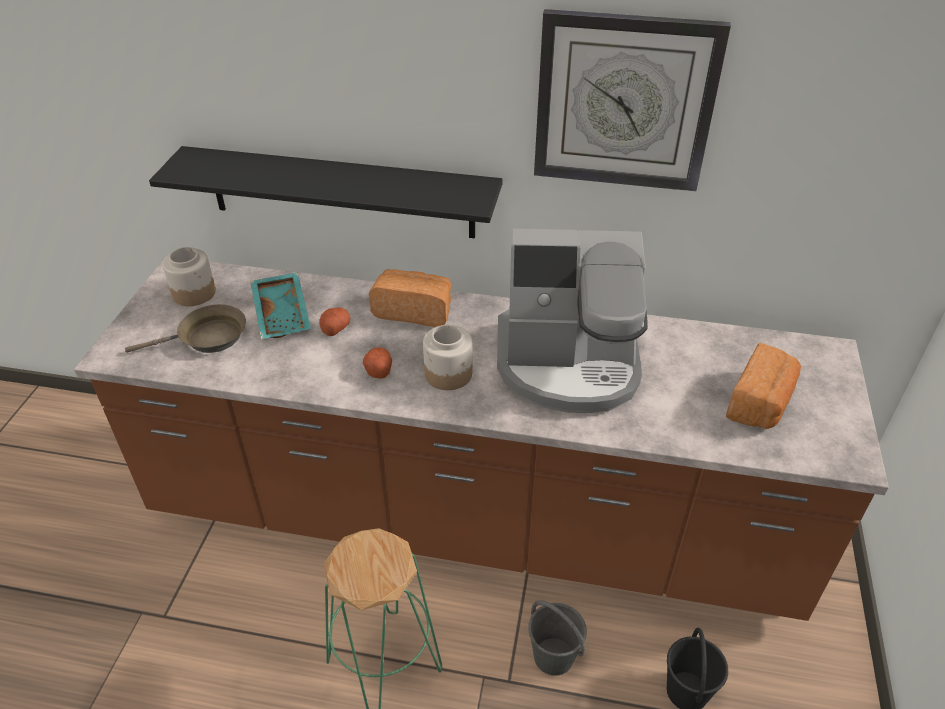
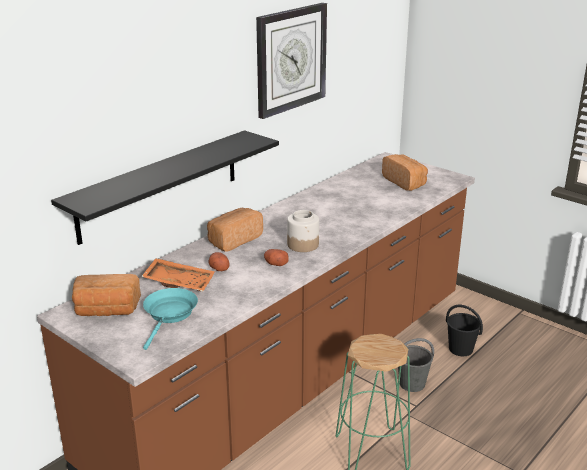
camera: 60 degrees left, 15 degrees down
brown frying pan [125,304,246,353] -> turquoise frying pan [143,288,198,350]
jar [162,247,216,306] -> bread [72,274,141,316]
turquoise tray [250,272,311,339] -> orange tray [141,258,215,291]
coffee machine [497,229,648,413] -> none

